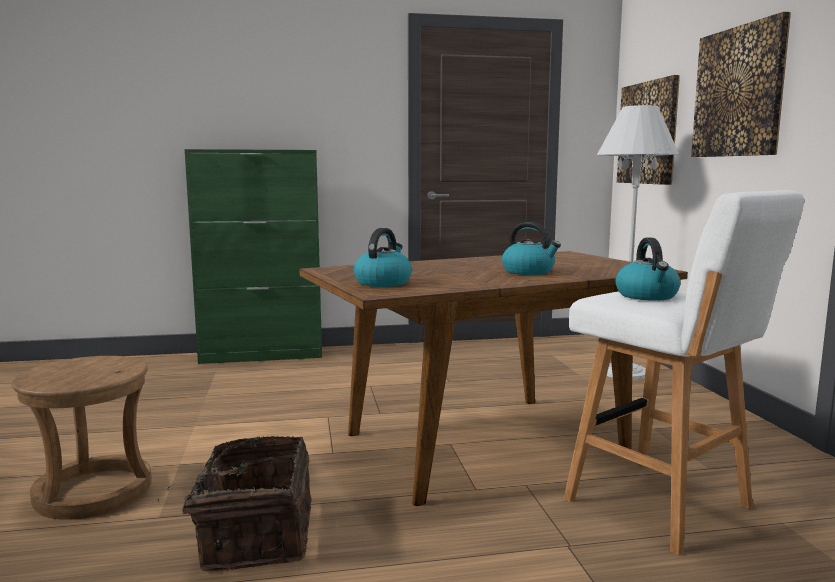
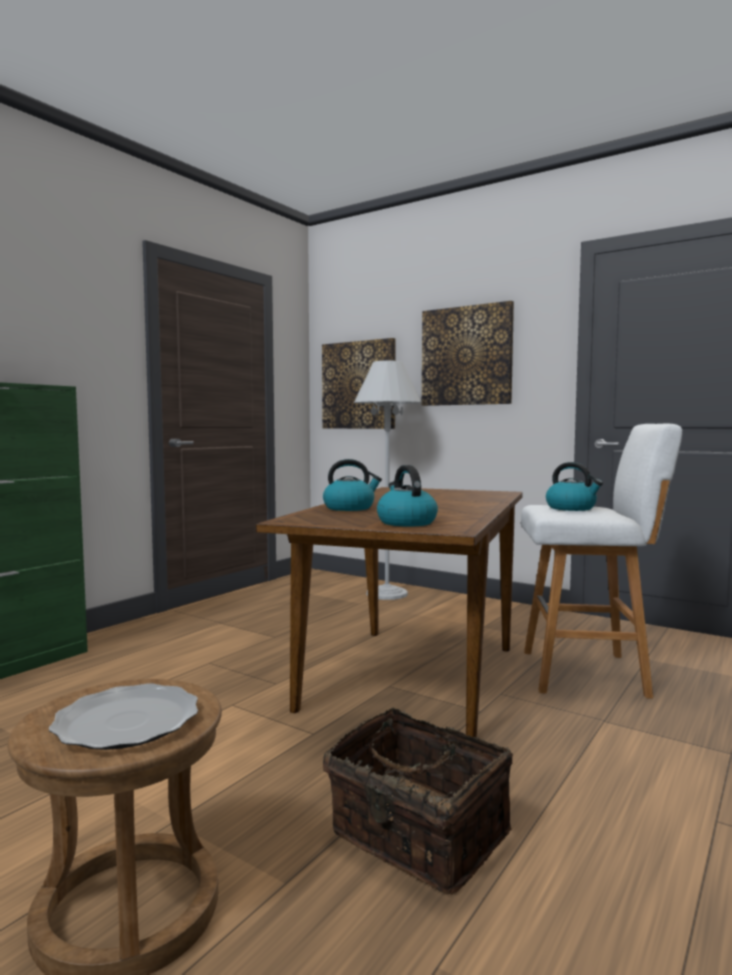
camera: 45 degrees left, 5 degrees down
kettle [502,222,561,275] -> kettle moved to [323,459,382,511]
none -> plate [49,684,198,750]

